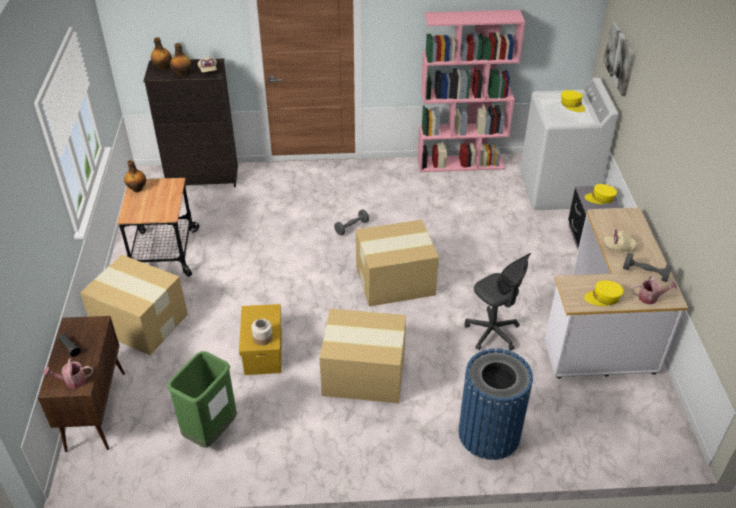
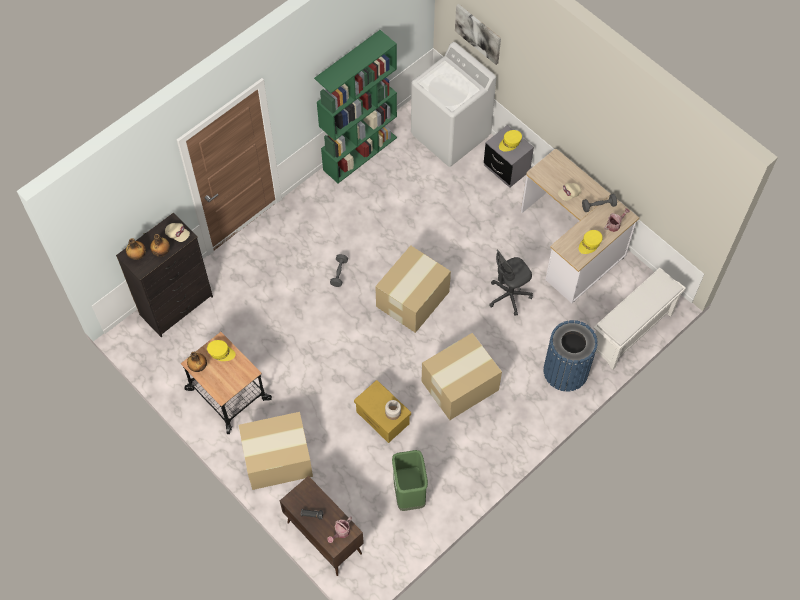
camera: 40 degrees left, 20 degrees up
pink bookcase [418,10,525,172] -> green bookcase [314,30,397,183]
grey office chair [464,253,531,351] -> grey office chair turned 135 degrees clockwise [489,250,533,316]
yellow cap [561,90,585,112] -> yellow cap moved to [207,340,236,361]
none -> white shoe rack [593,268,686,370]

